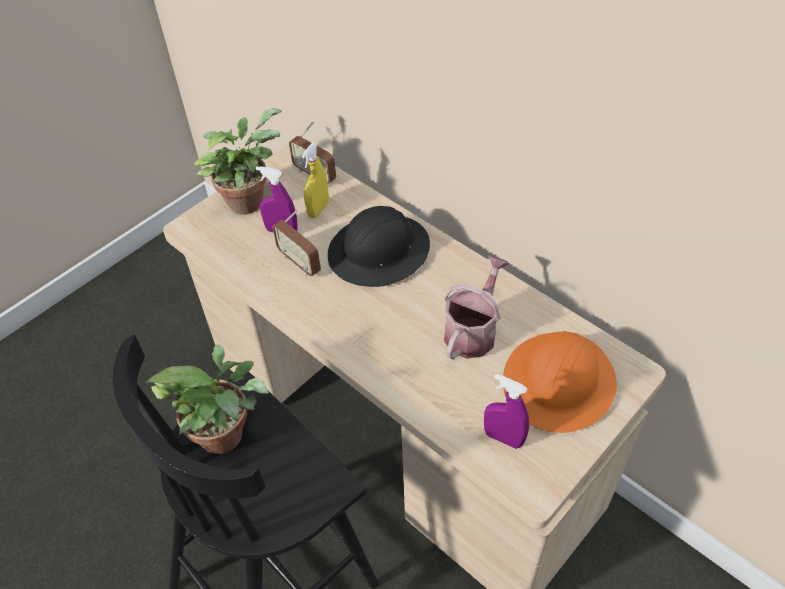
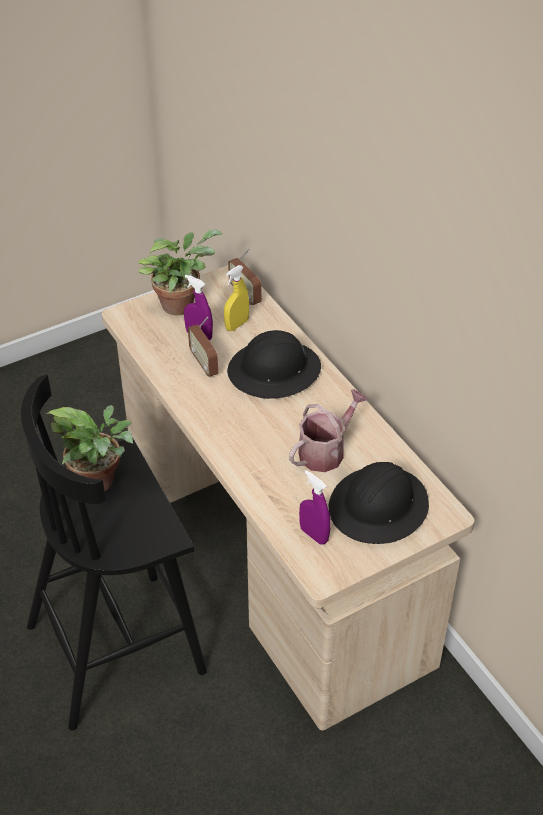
camera: 15 degrees right, 5 degrees down
orange hard hat [503,331,617,433] -> black hard hat [329,462,429,544]

